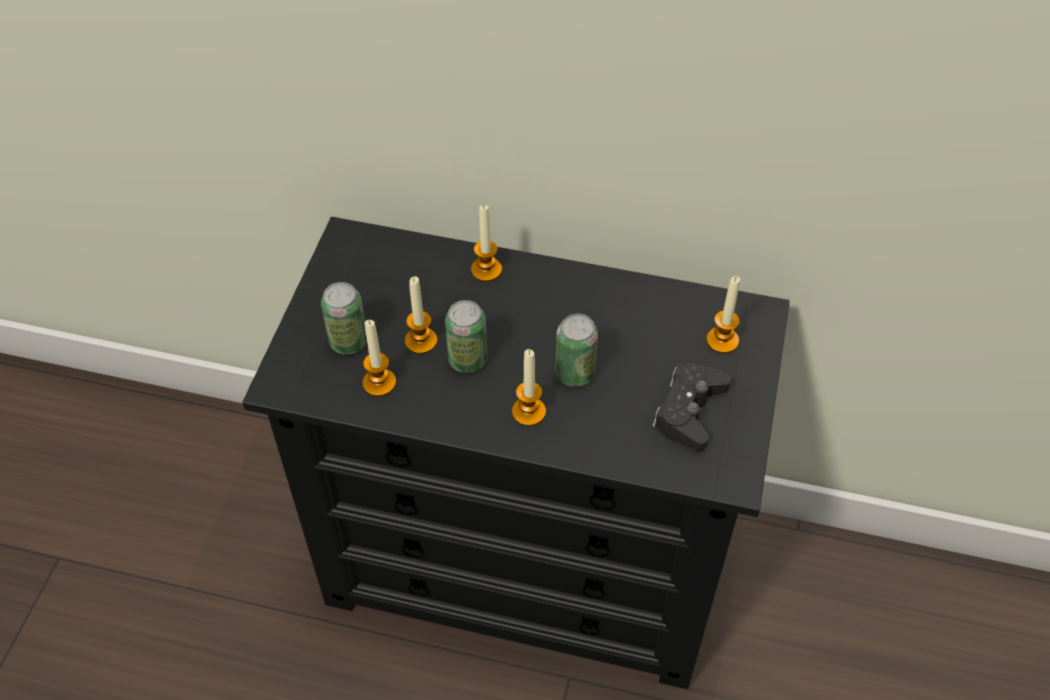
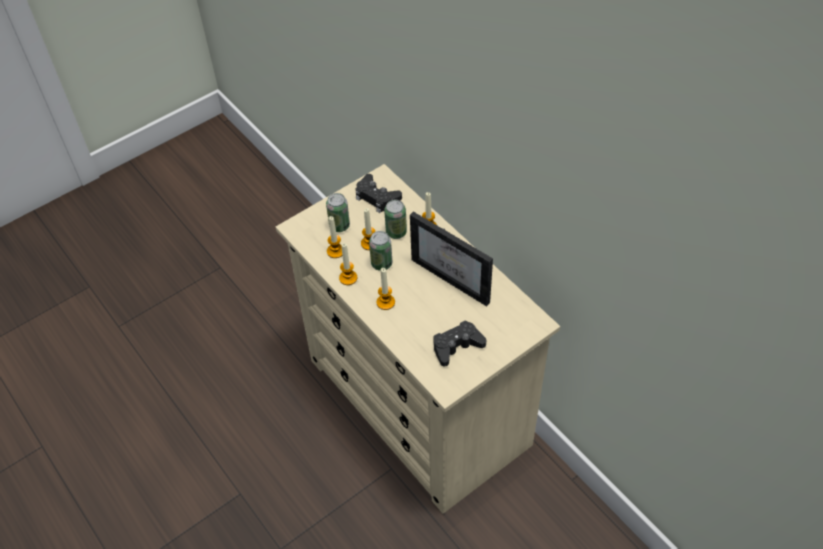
camera: 40 degrees right, 0 degrees up
black dresser [242,217,790,689] -> beige dresser [276,164,560,514]
can [555,314,598,387] -> can moved to [384,200,407,239]
candle [706,276,740,354] -> candle moved to [339,243,357,285]
none -> black game controller [355,174,402,213]
none -> picture frame [410,212,493,306]

